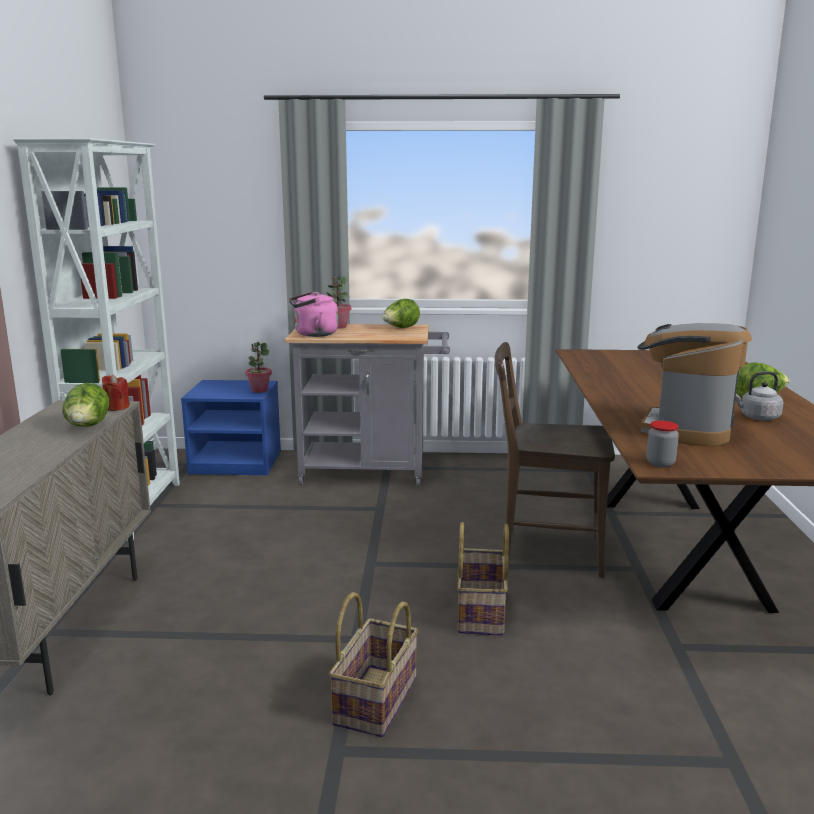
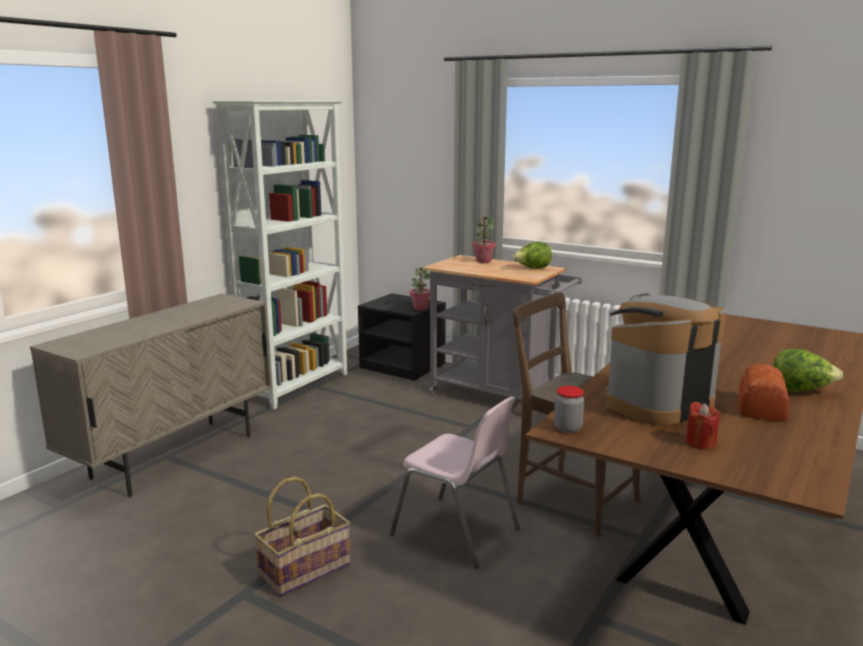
camera: 30 degrees right, 0 degrees up
lettuce [62,383,109,427] -> none
red candle [102,374,130,411] -> red candle moved to [686,402,720,450]
blue nightstand [181,380,281,476] -> black nightstand [358,293,446,381]
pink kettle [289,292,338,337] -> none
basket [457,522,509,636] -> pink chair [390,396,520,568]
grey kettle [736,371,783,420] -> bread [738,364,789,421]

